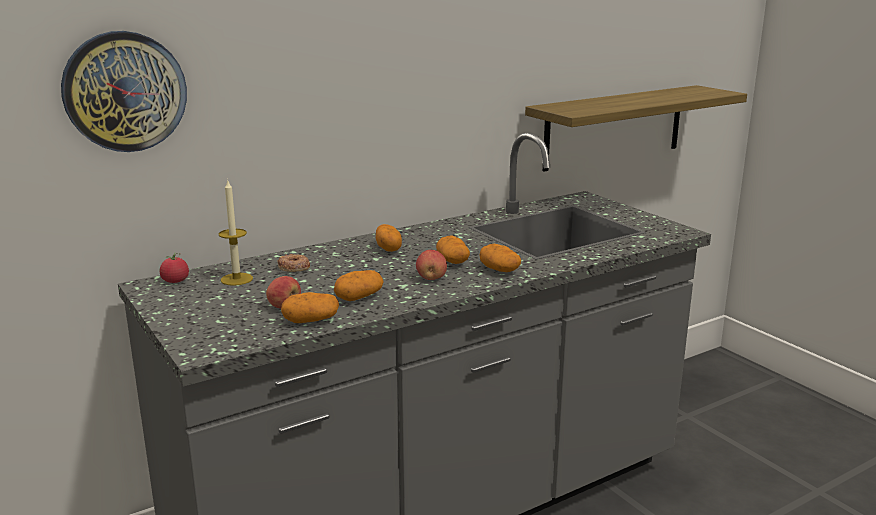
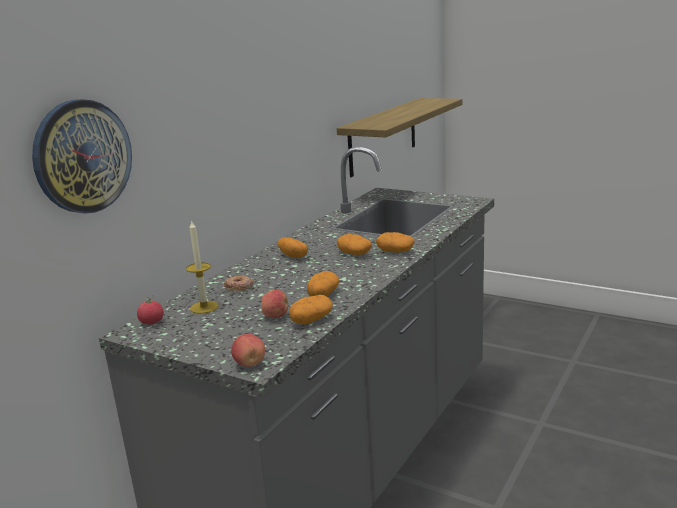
camera: 25 degrees left, 0 degrees up
apple [416,250,447,280] -> apple moved to [231,334,265,367]

